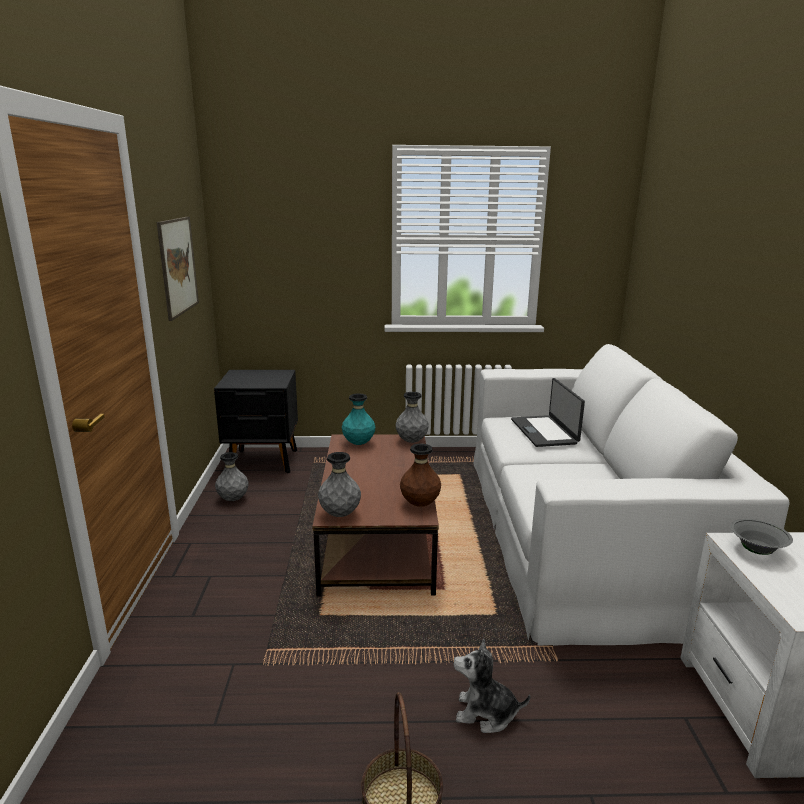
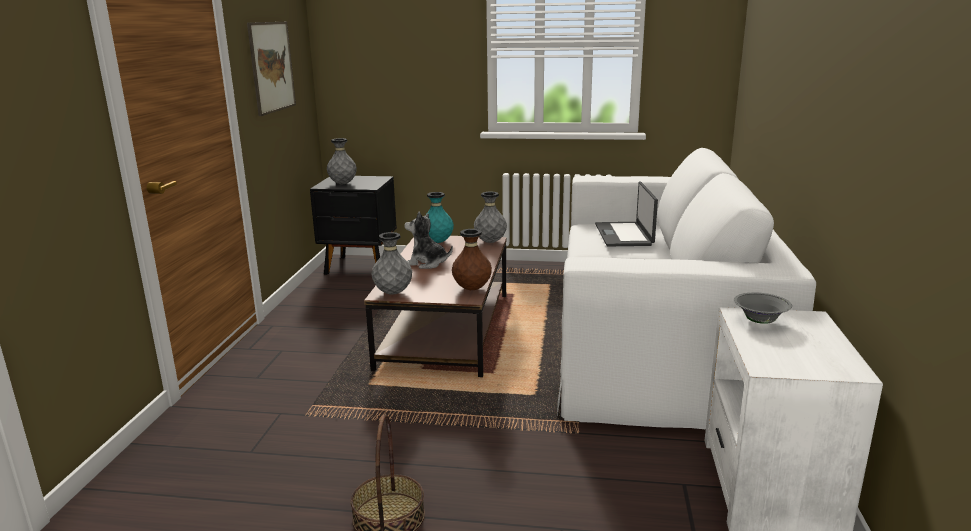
camera: 10 degrees right, 0 degrees up
grey vase [215,452,248,501] -> grey vase moved to [327,138,357,184]
plush toy [454,638,531,733] -> plush toy moved to [404,212,453,269]

